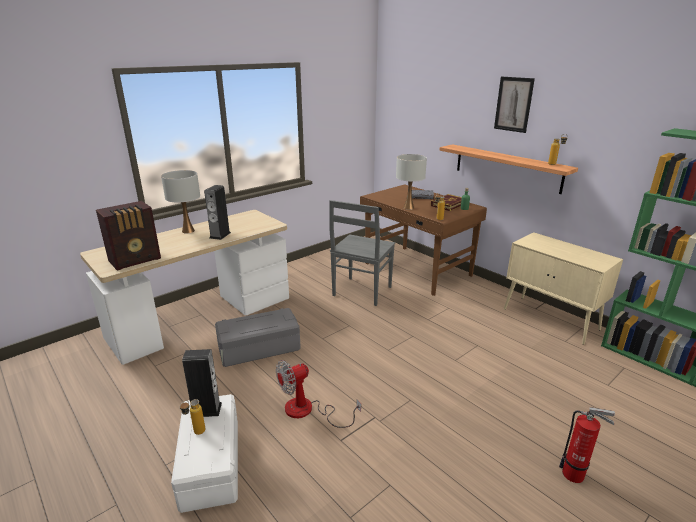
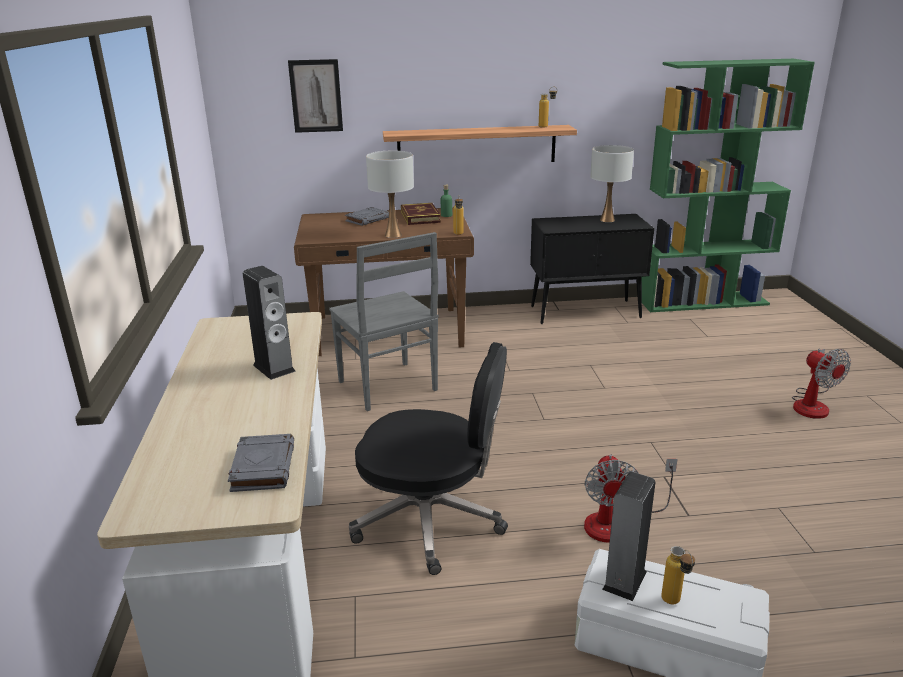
camera: 55 degrees left, 0 degrees up
radio [96,201,161,271] -> grey book [228,434,294,492]
white table lamp [161,170,200,234] -> white table lamp moved to [590,145,634,222]
grey storage box [215,308,301,367] -> black office chair [349,342,508,575]
picture [494,77,535,133] -> picture moved to [288,59,343,133]
beige cabinet [504,232,623,345] -> black cabinet [530,214,654,324]
fire extinguisher [559,407,615,483] -> fan [792,349,851,419]

